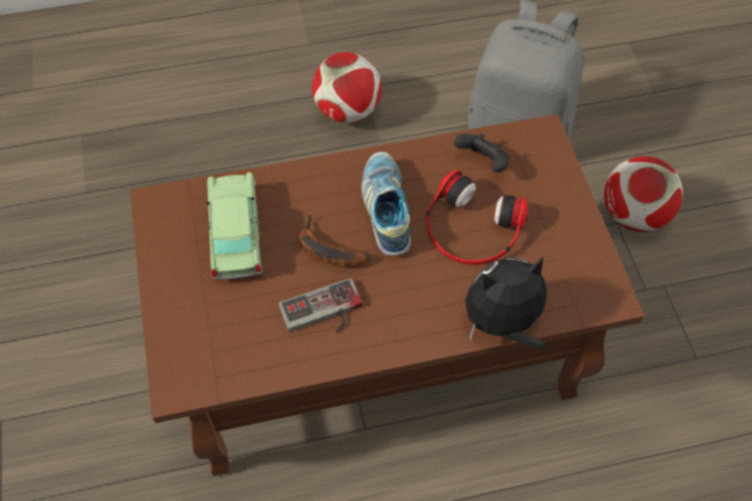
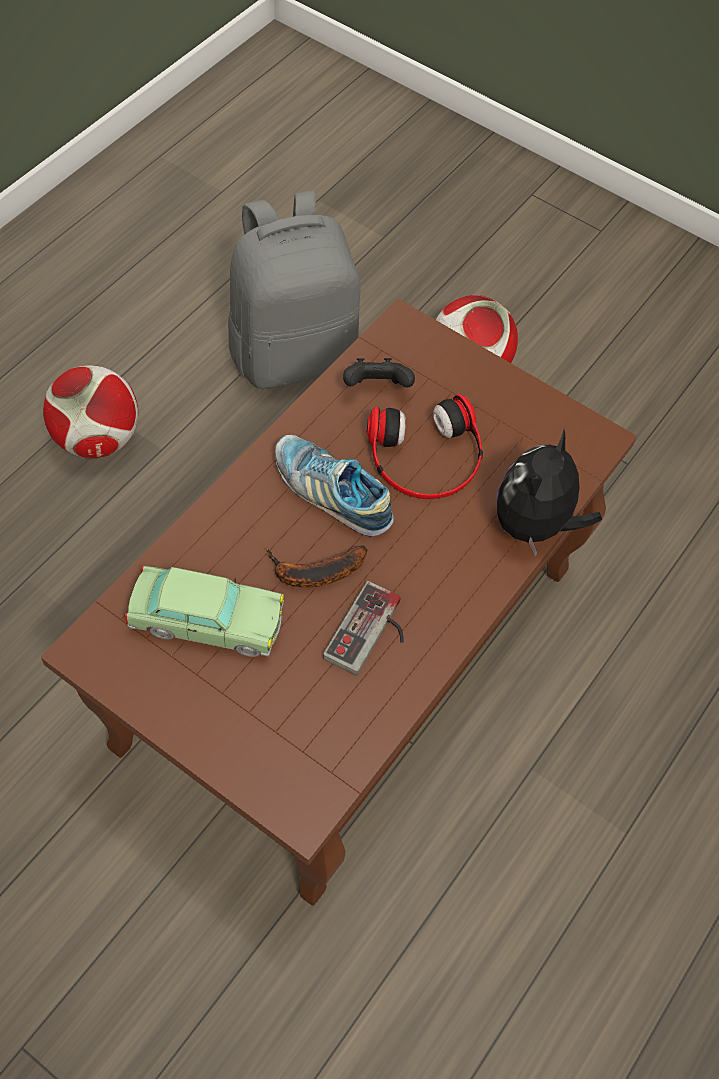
camera: 45 degrees left, 0 degrees up
toy car [206,172,263,280] -> toy car turned 150 degrees clockwise [125,566,284,657]

